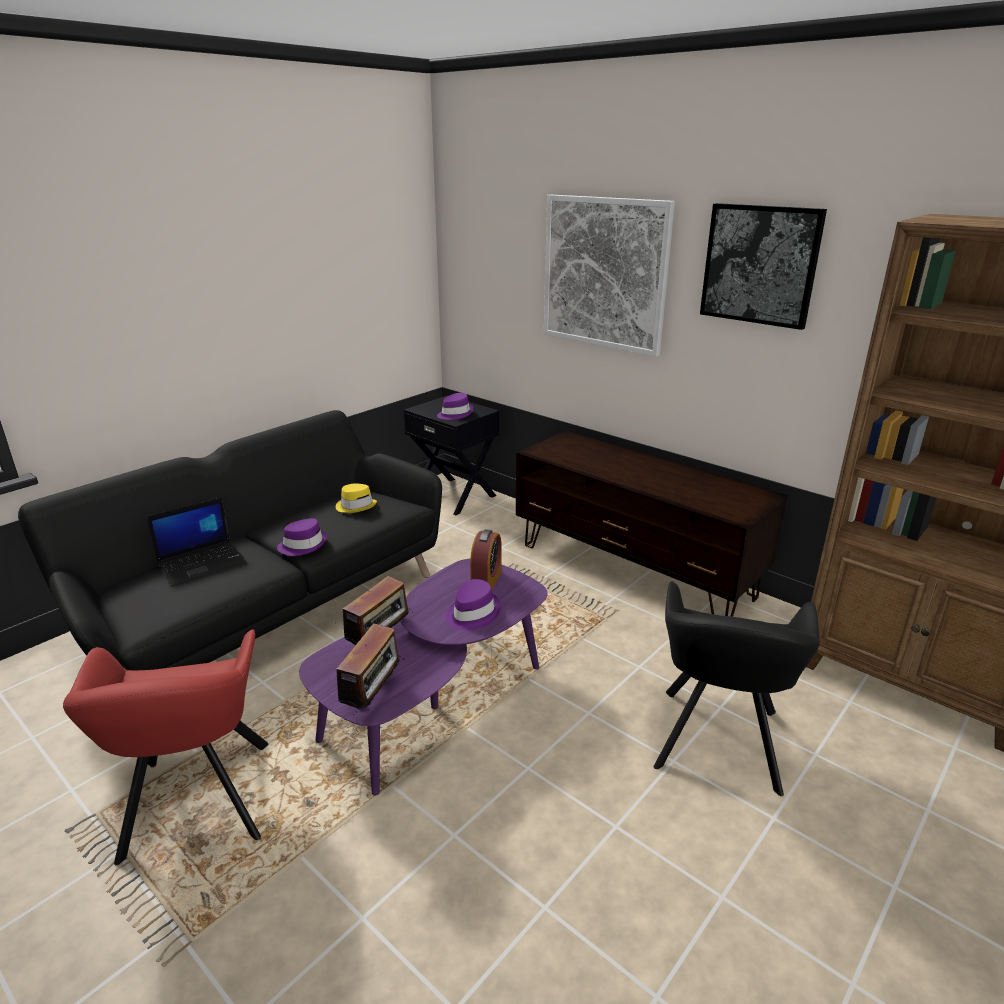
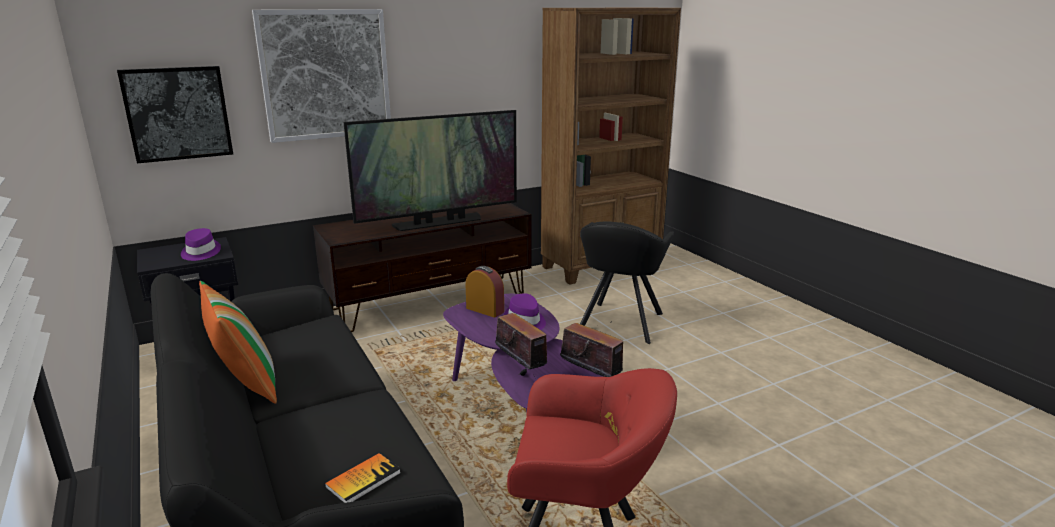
camera: 70 degrees left, 5 degrees down
laptop [146,497,247,587] -> none
purple hat [277,518,327,556] -> none
yellow hat [336,483,377,513] -> none
black armchair [654,581,820,796] -> black armchair turned 75 degrees clockwise [580,222,674,344]
picture [700,203,827,330] -> picture moved to [117,66,233,163]
none -> pillow [199,281,277,404]
none -> book [325,453,401,503]
none -> television [343,110,517,231]

